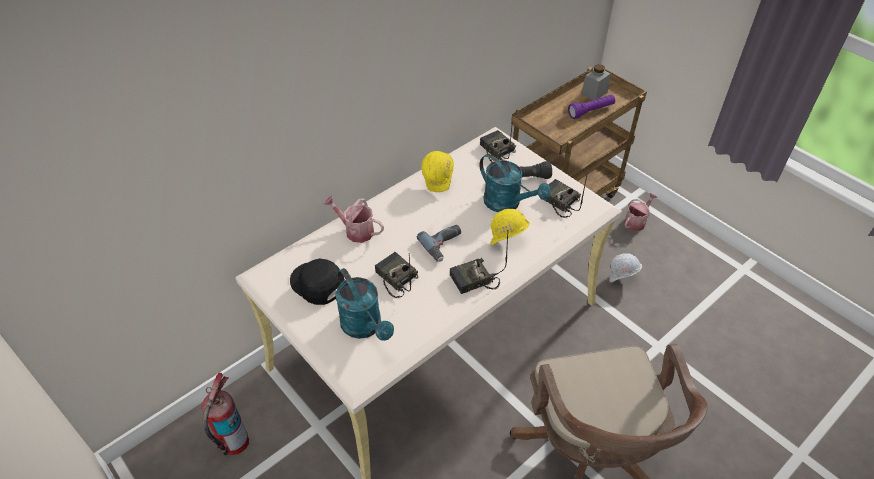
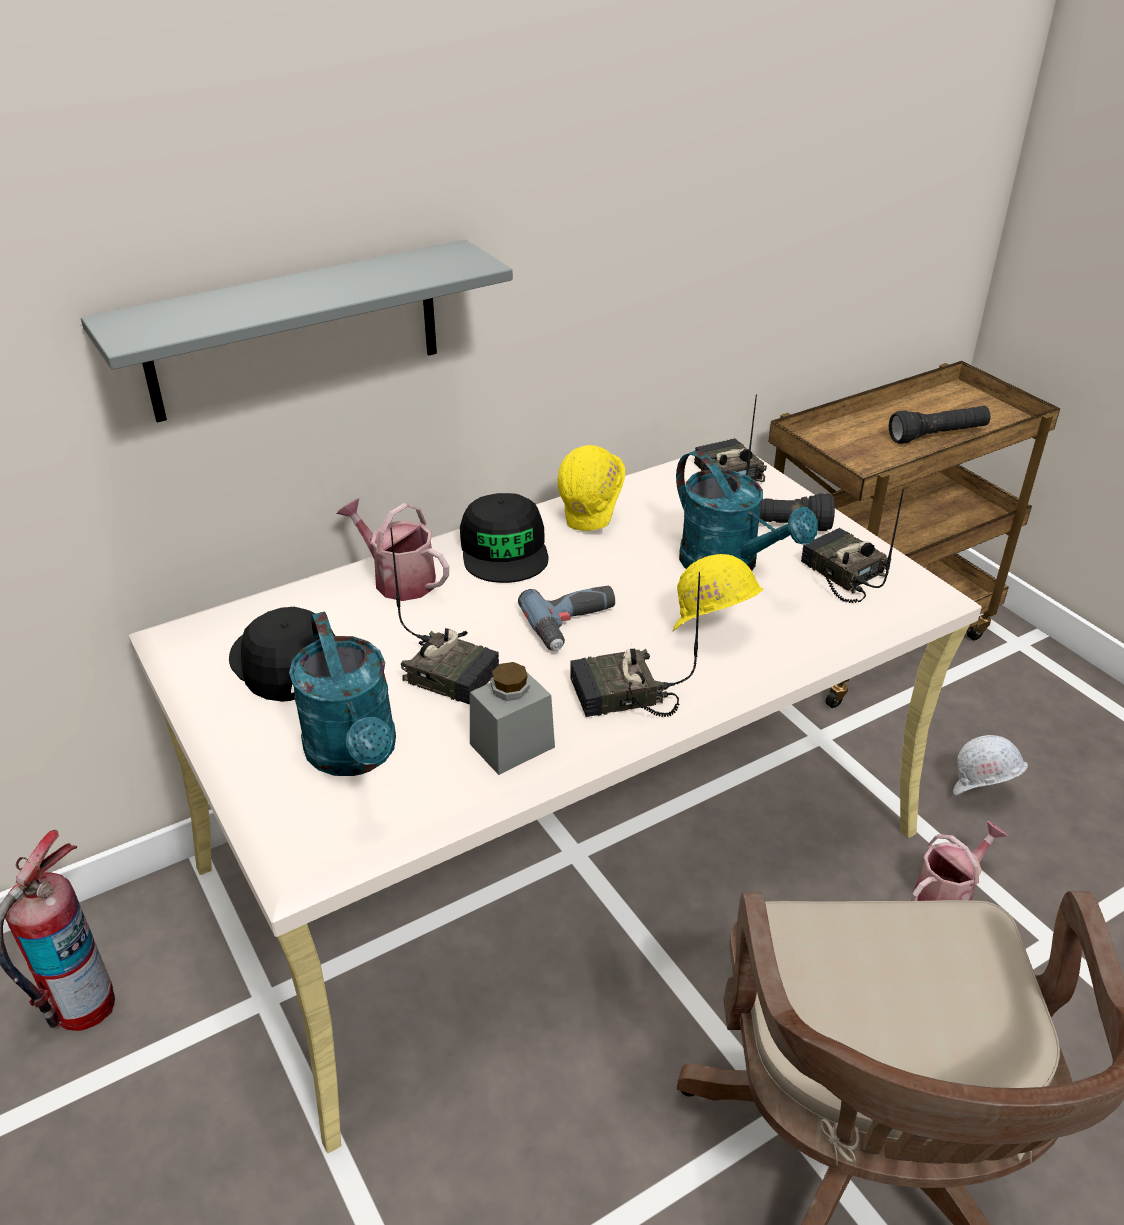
camera: 10 degrees right, 10 degrees down
radio [375,252,418,298] -> radio turned 150 degrees clockwise [390,527,499,705]
purple flashlight [568,95,615,119] -> black flashlight [889,406,991,444]
grey jar [581,64,611,100] -> grey jar moved to [470,662,555,775]
watering can [624,192,658,231] -> watering can moved to [911,821,1008,901]
none -> grey shelf [81,239,513,422]
none -> black cap [460,493,548,583]

